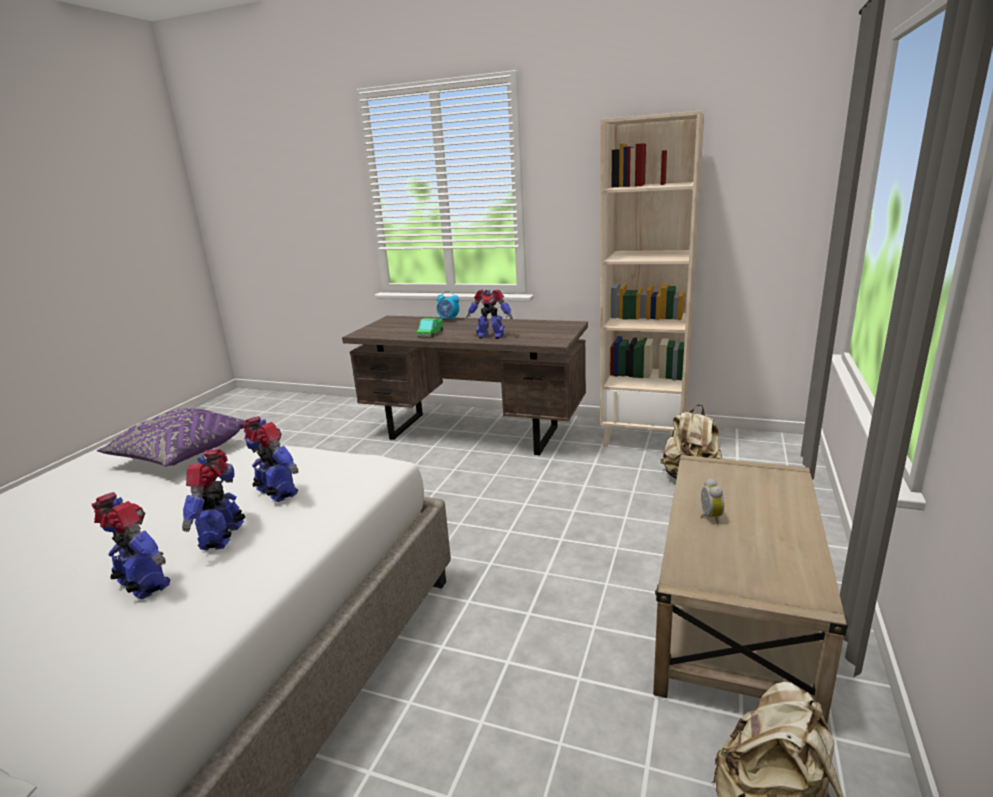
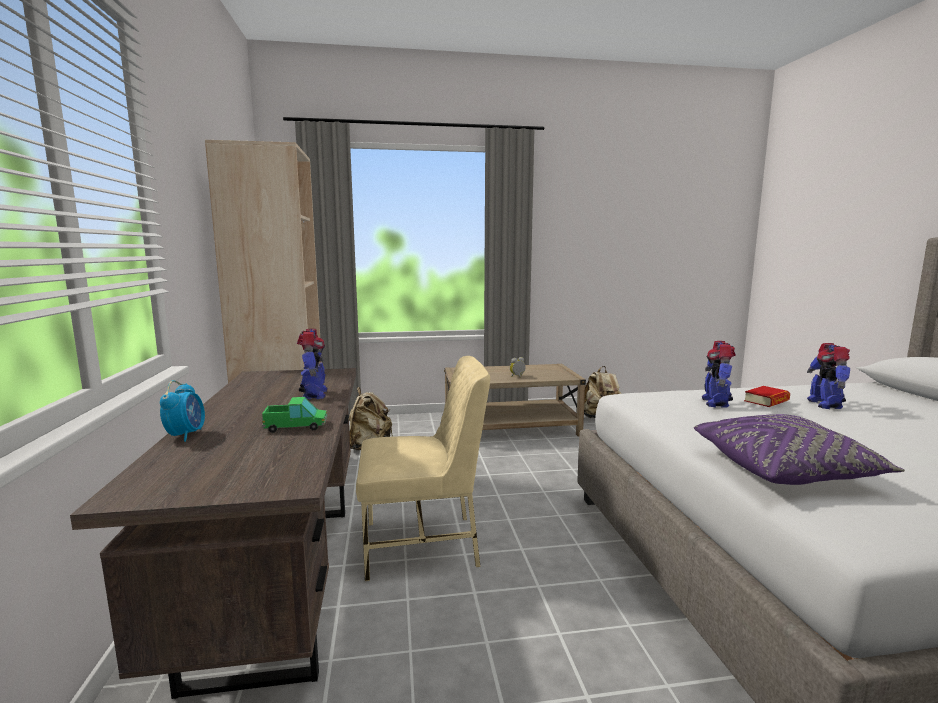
camera: 120 degrees left, 10 degrees down
toy robot [182,449,245,551] -> book [744,386,790,407]
none -> beige chair [356,356,490,581]

